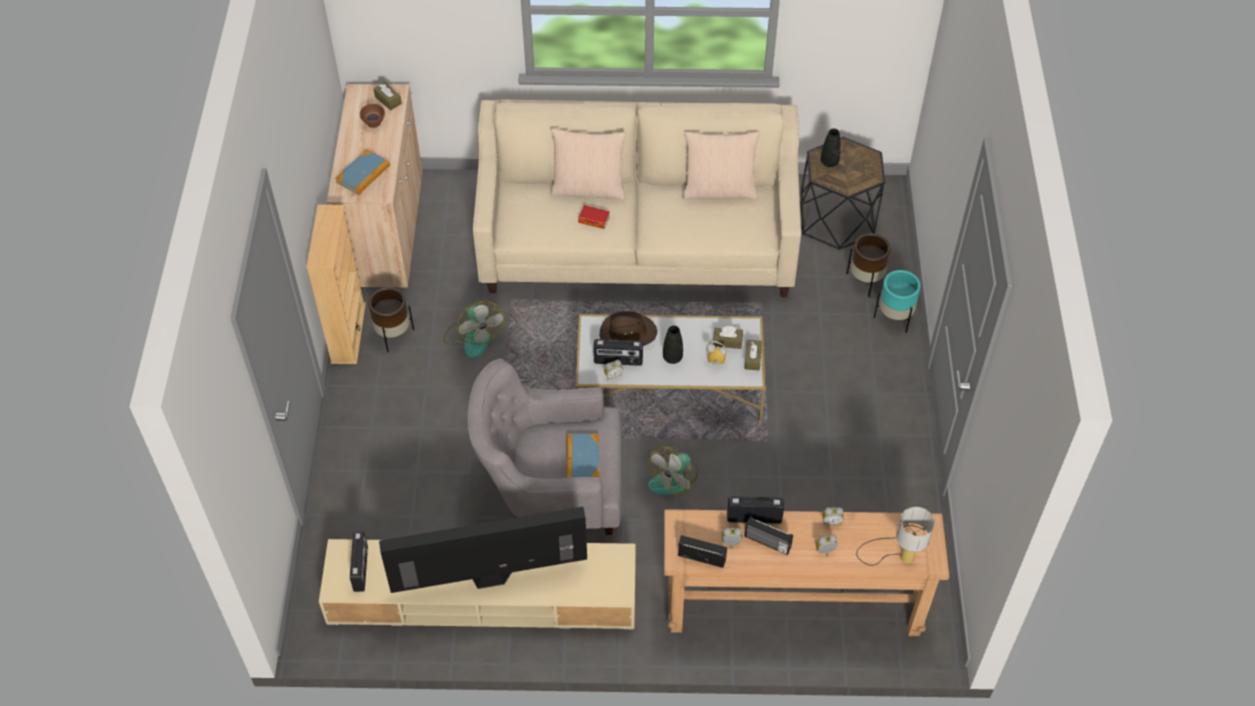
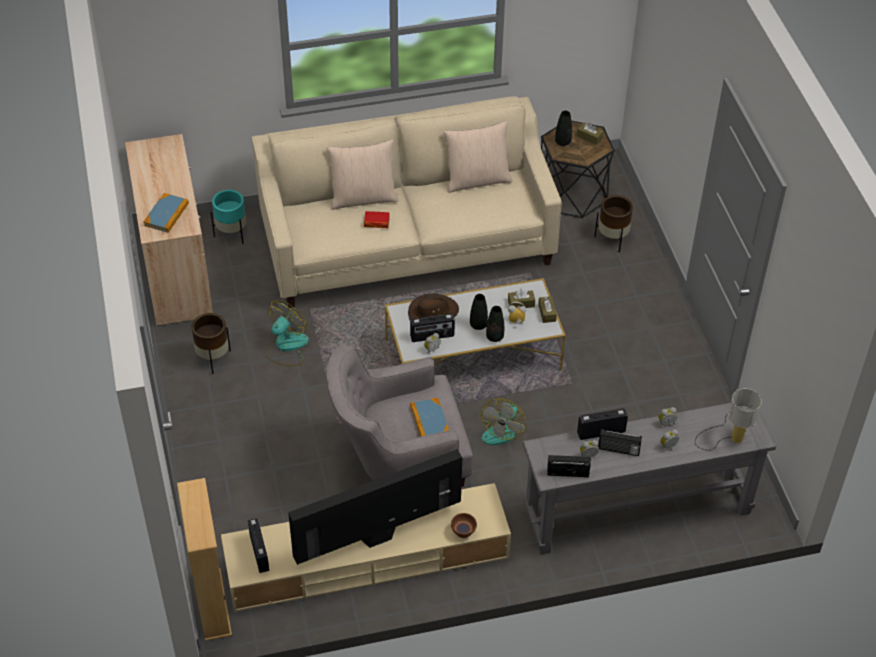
camera: 15 degrees left, 5 degrees down
beige bookcase [306,204,366,364] -> beige bookcase moved to [177,478,232,641]
brown bowl [360,104,385,128] -> brown bowl moved to [451,513,477,538]
brown tissue box [373,82,402,110] -> brown tissue box moved to [577,122,603,145]
fan [443,301,504,358] -> fan turned 105 degrees counterclockwise [266,300,309,366]
brown console table [664,509,950,636] -> grey console table [523,403,776,555]
turquoise planter [874,270,921,333] -> turquoise planter moved to [211,190,246,244]
none -> black vase [486,306,504,342]

